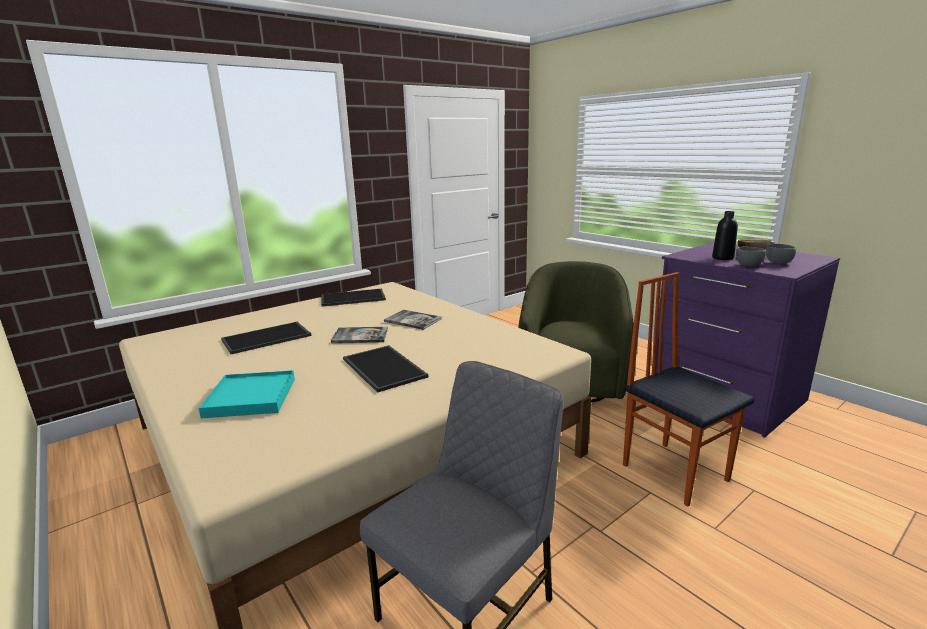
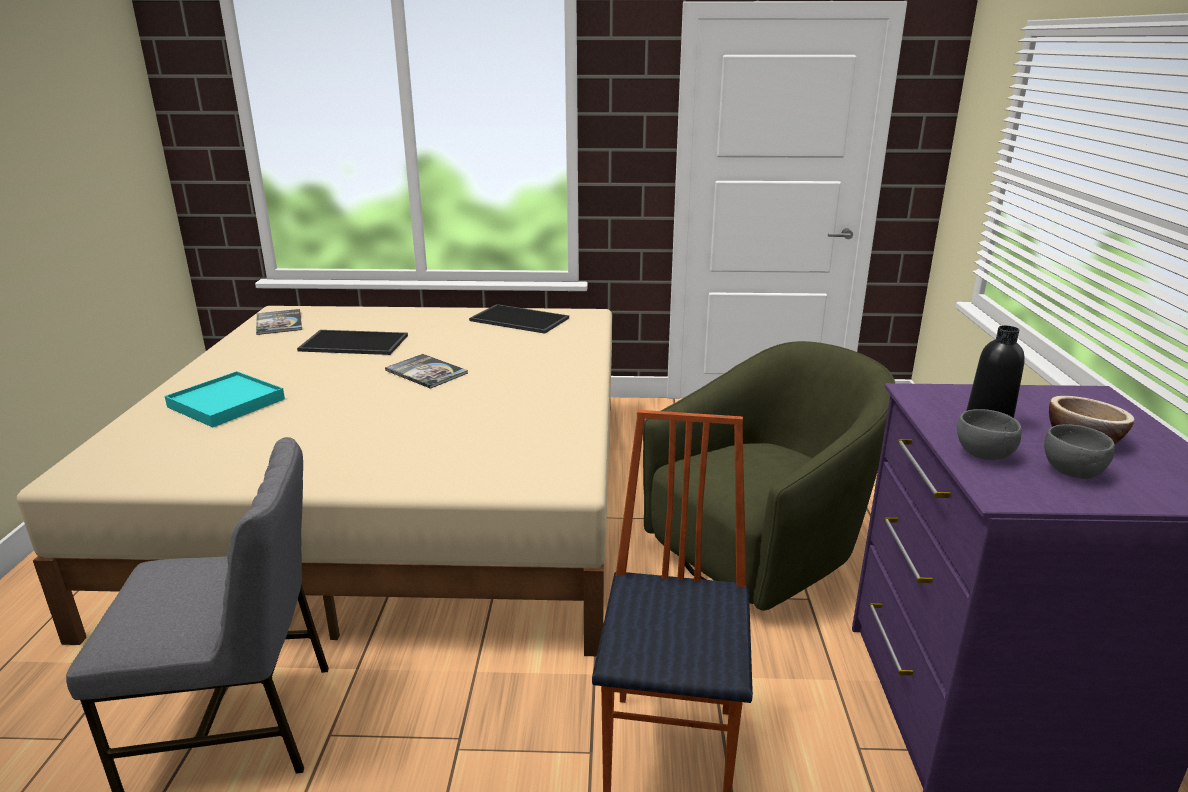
camera: 40 degrees right, 5 degrees up
tray [343,345,428,393] -> none
book [384,310,442,330] -> book moved to [256,309,302,335]

